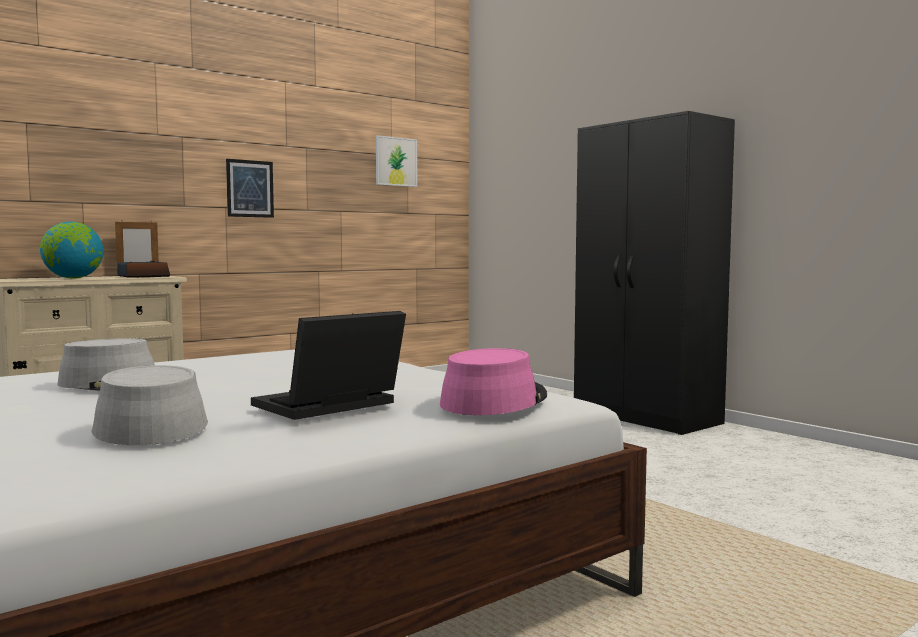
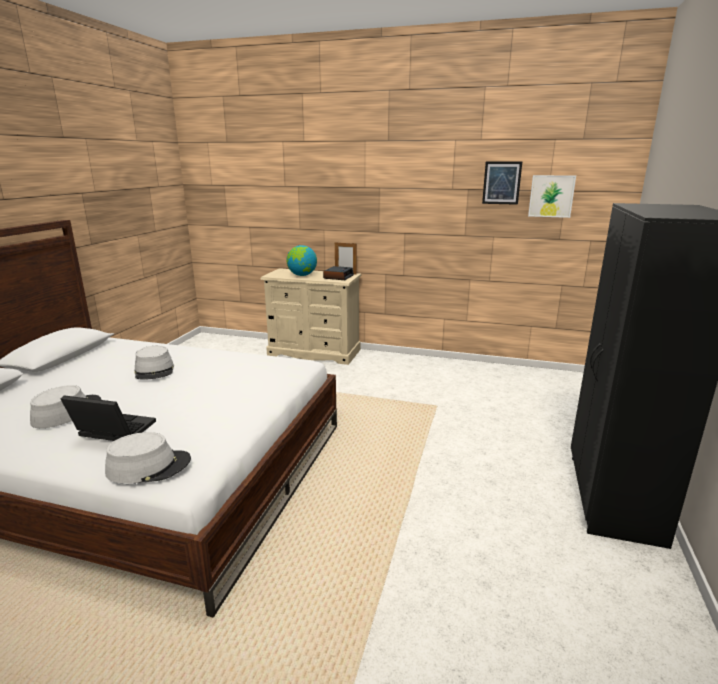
camera: 55 degrees right, 15 degrees up
picture [226,159,274,218] -> picture moved to [482,162,522,205]
pink hat [440,348,547,415] -> grey hat [105,432,191,483]

